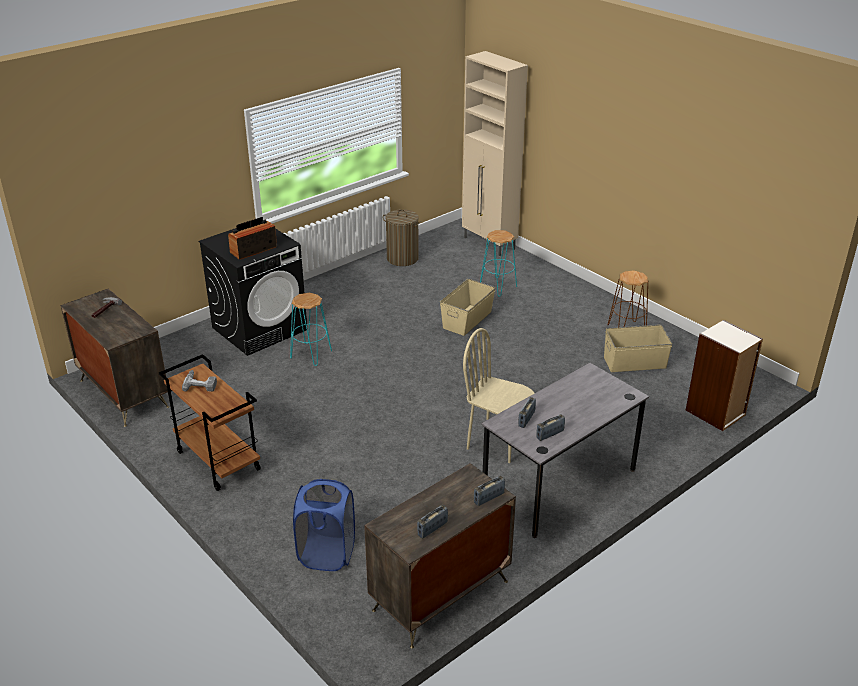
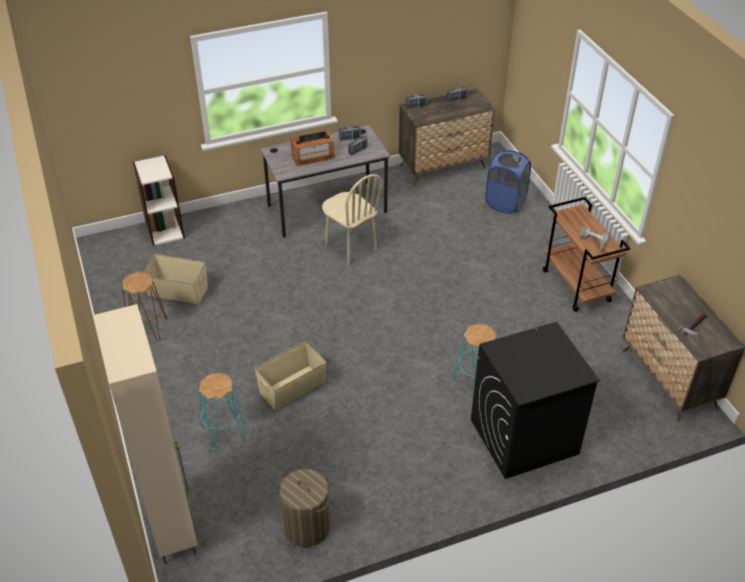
camera: 160 degrees left, 10 degrees up
radio [228,217,277,260] -> radio moved to [291,131,334,166]

